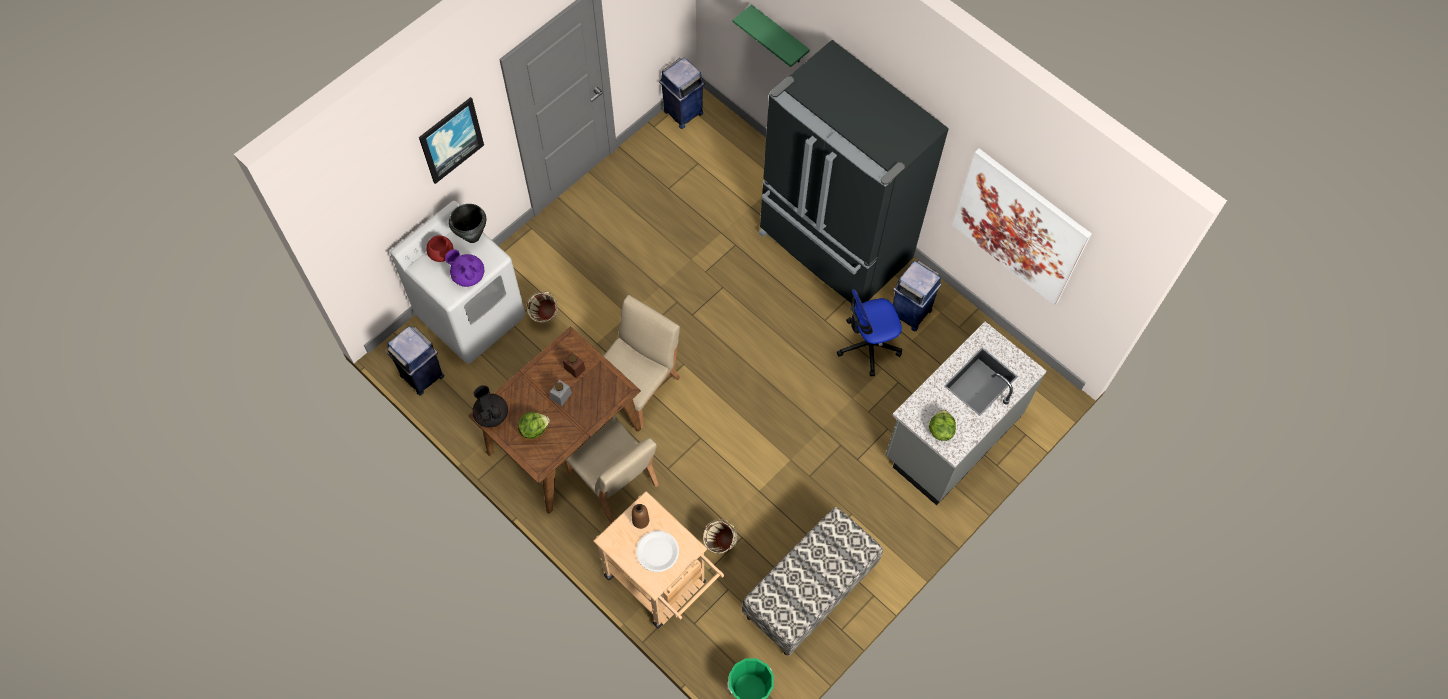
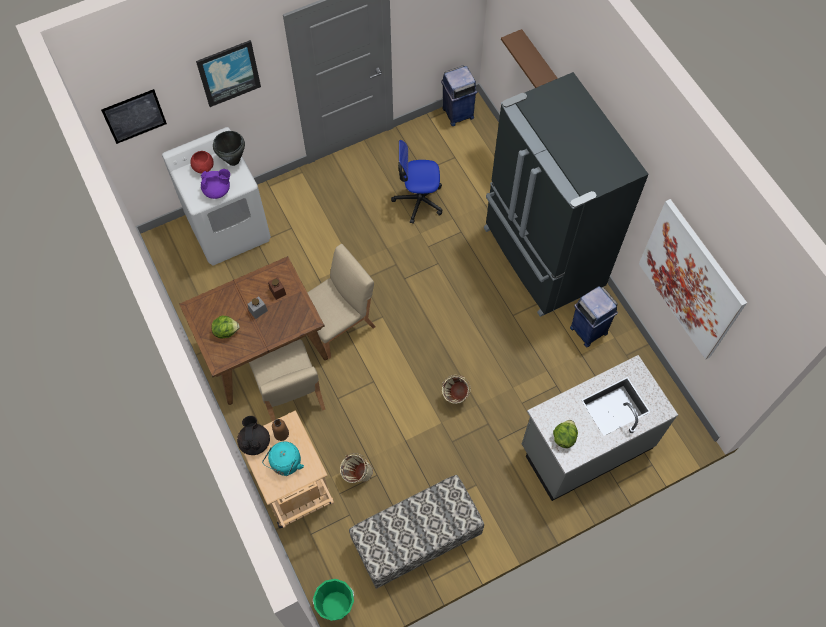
camera: 20 degrees right, 0 degrees up
blue trash can [387,326,444,395] -> none
purple teapot [445,250,484,287] -> purple teapot turned 120 degrees clockwise [201,169,230,199]
black teapot [472,385,508,428] -> black teapot moved to [237,416,270,455]
beige bucket [526,291,558,323] -> beige bucket moved to [442,375,471,404]
white plate [636,531,679,572] -> turquoise kettle [262,442,304,476]
green shelf [733,5,810,67] -> brown shelf [501,29,558,88]
office chair [837,289,902,376] -> office chair moved to [391,140,442,224]
none -> picture [101,89,167,144]

